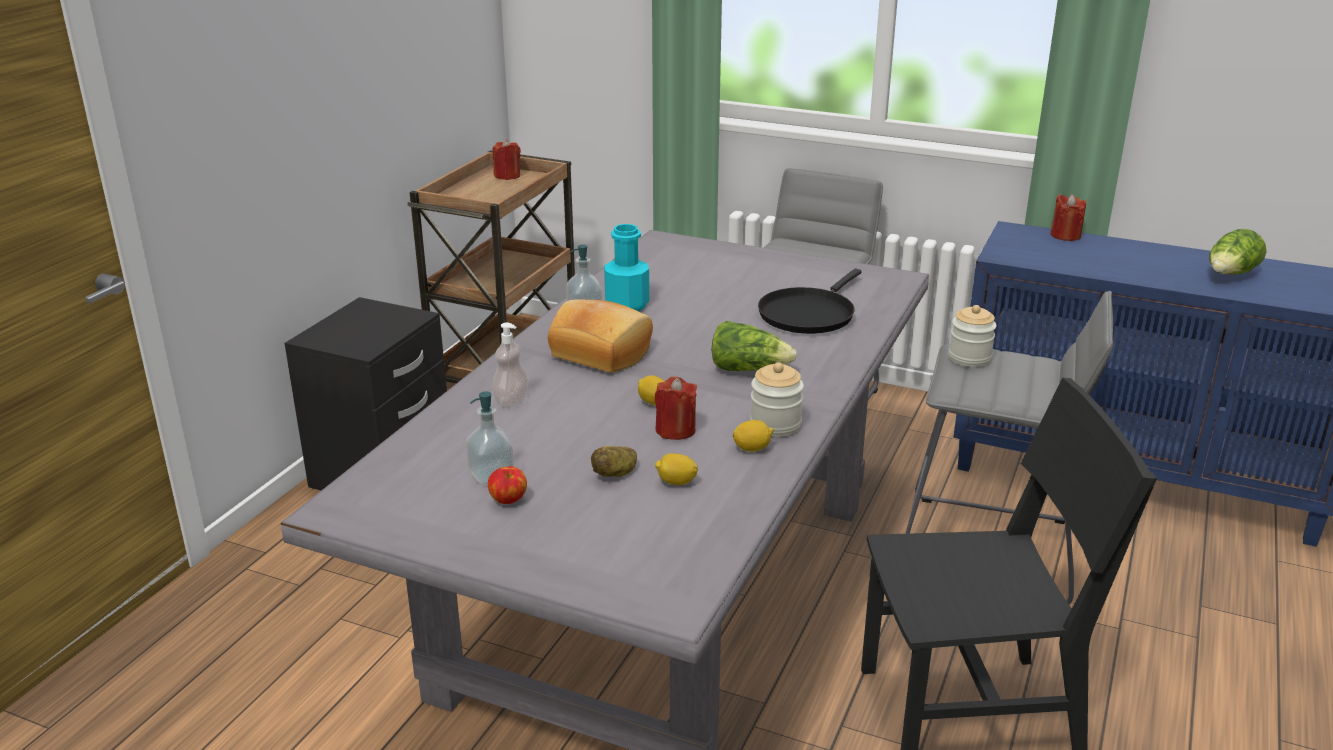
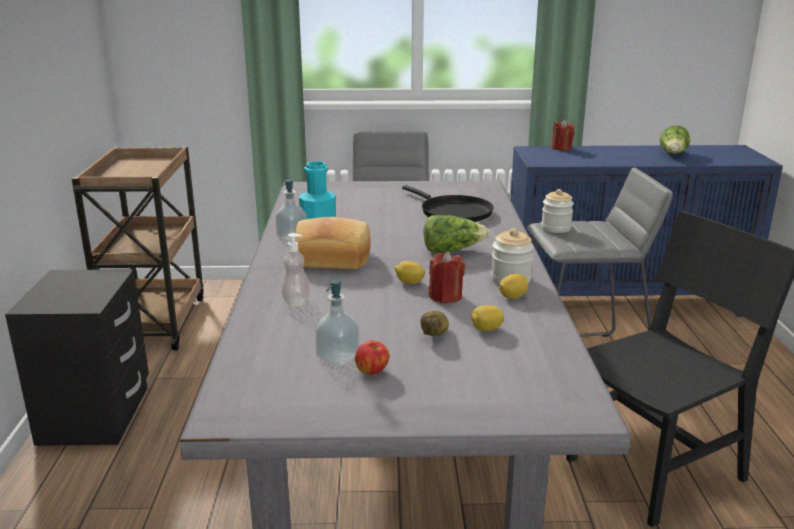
camera: 25 degrees left, 5 degrees down
red candle [493,139,521,180] -> none
black frying pan [758,269,862,334] -> black frying pan turned 45 degrees counterclockwise [402,185,494,222]

